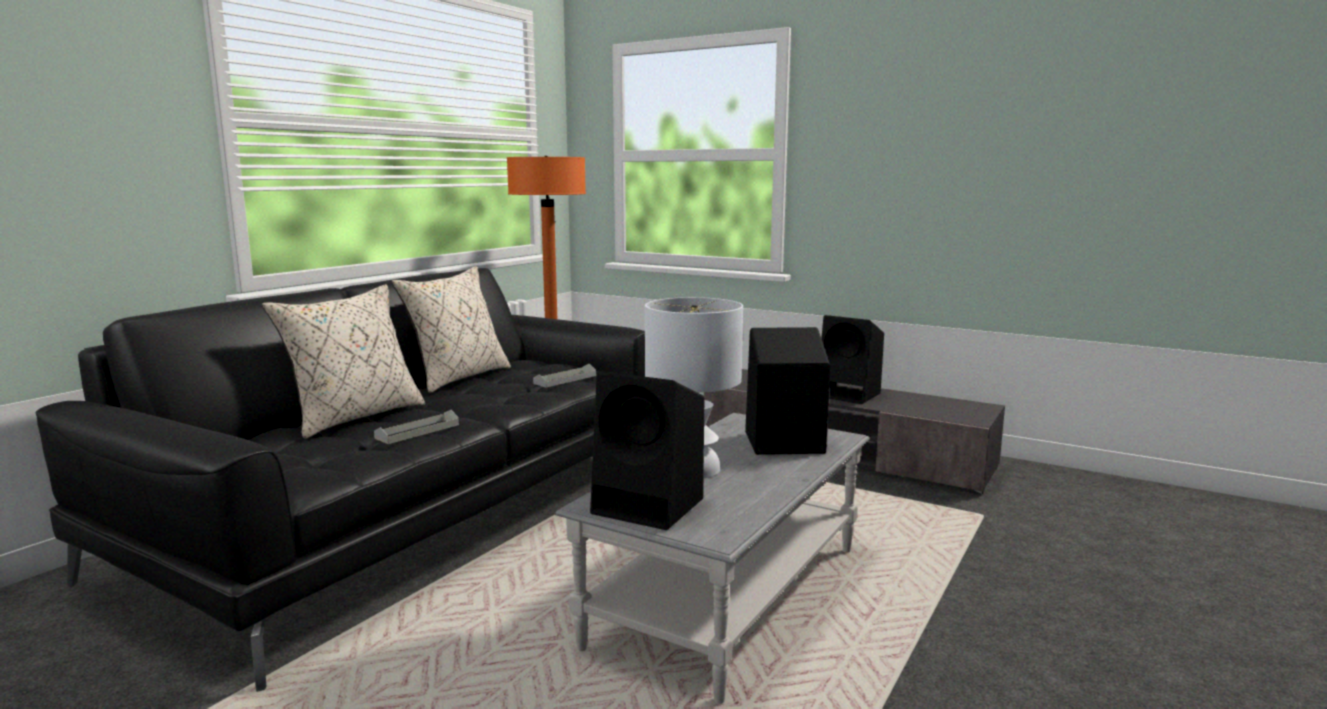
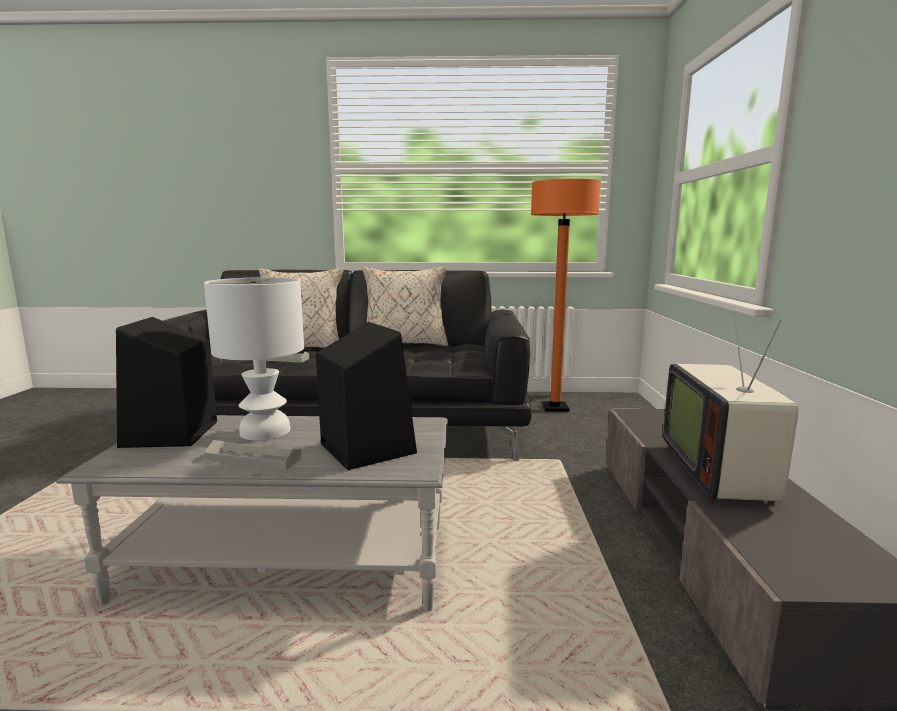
camera: 60 degrees right, 0 degrees up
grey tray [533,364,596,388] -> grey tray moved to [204,440,301,470]
black speaker [821,315,884,404] -> television [663,312,799,506]

